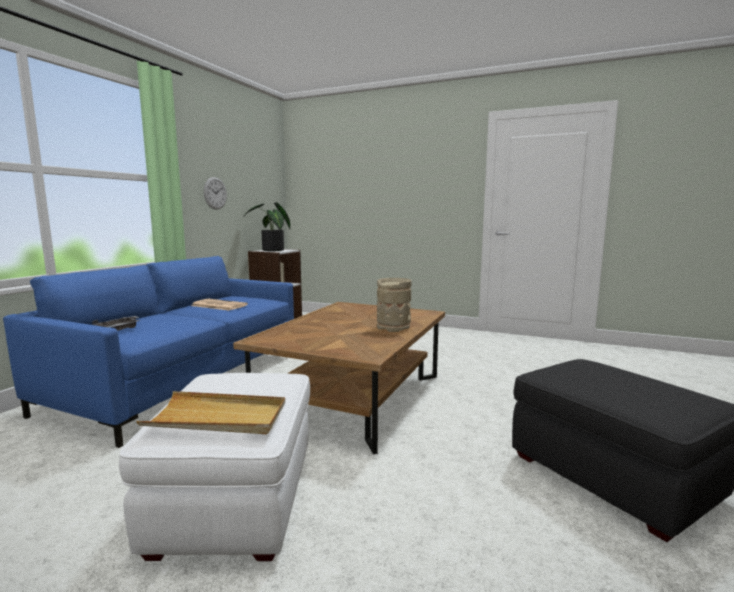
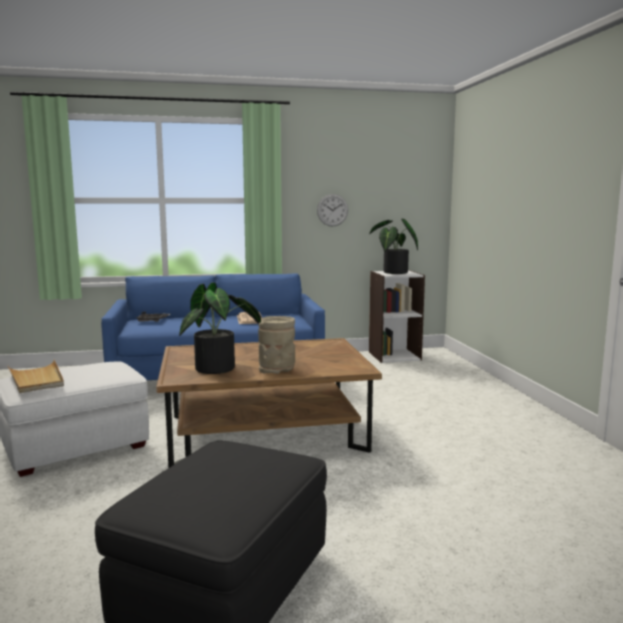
camera: 55 degrees right, 0 degrees up
none -> potted plant [179,282,261,374]

